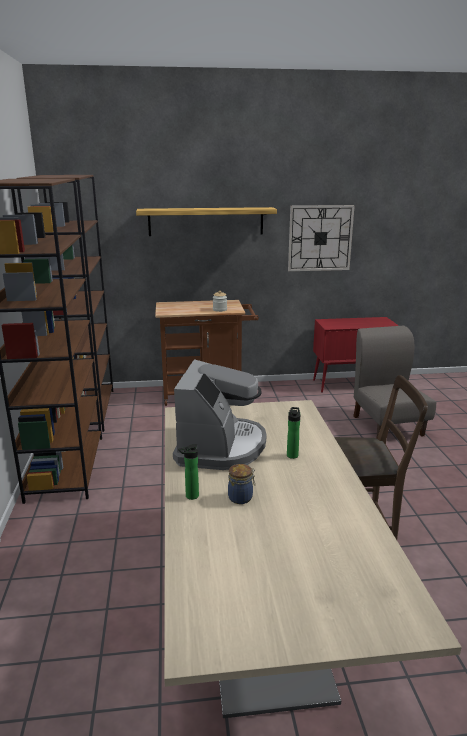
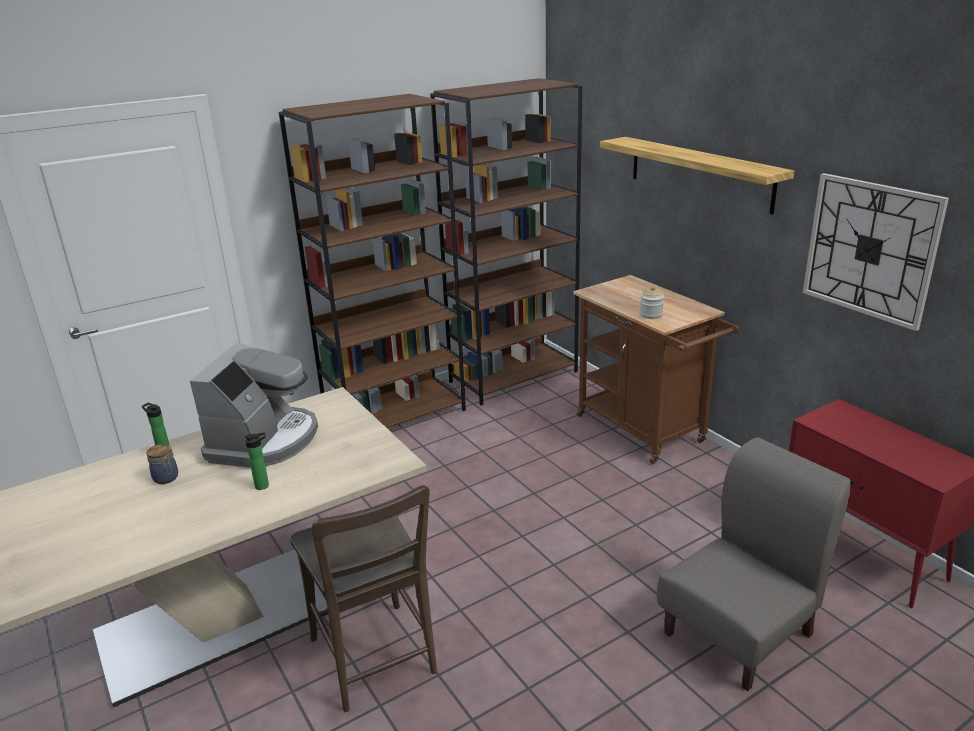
camera: 65 degrees right, 5 degrees up
coffee machine [173,359,266,470] -> coffee machine turned 60 degrees counterclockwise [190,342,318,468]

